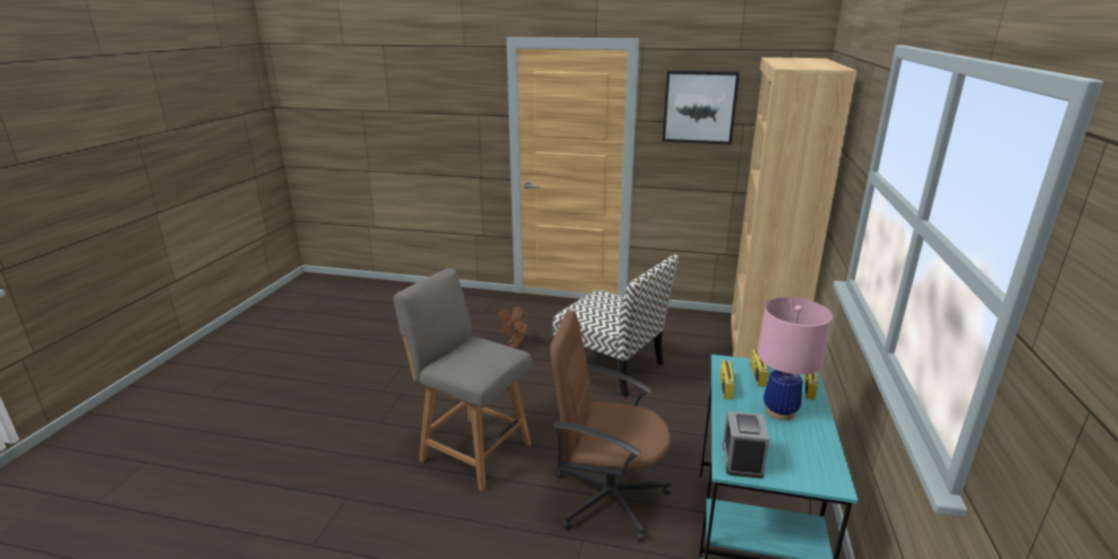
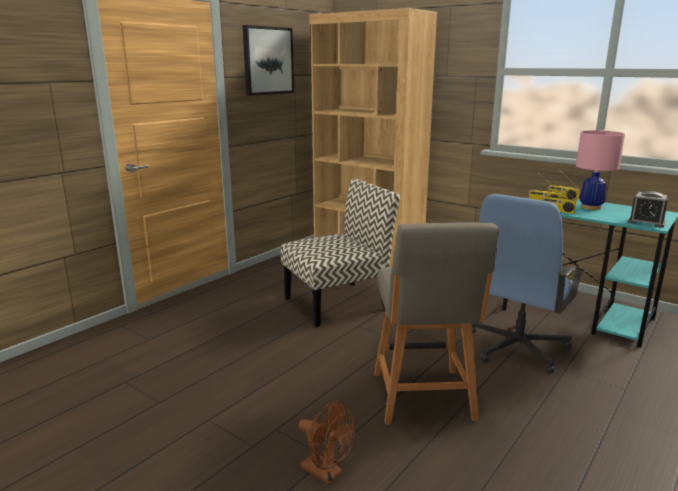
camera: 65 degrees left, 5 degrees down
grey chair [393,268,532,491] -> grey chair turned 60 degrees counterclockwise [374,223,499,425]
brown fan [494,304,530,348] -> brown fan moved to [298,401,355,485]
brown office chair [550,310,671,542] -> blue office chair [472,194,584,374]

